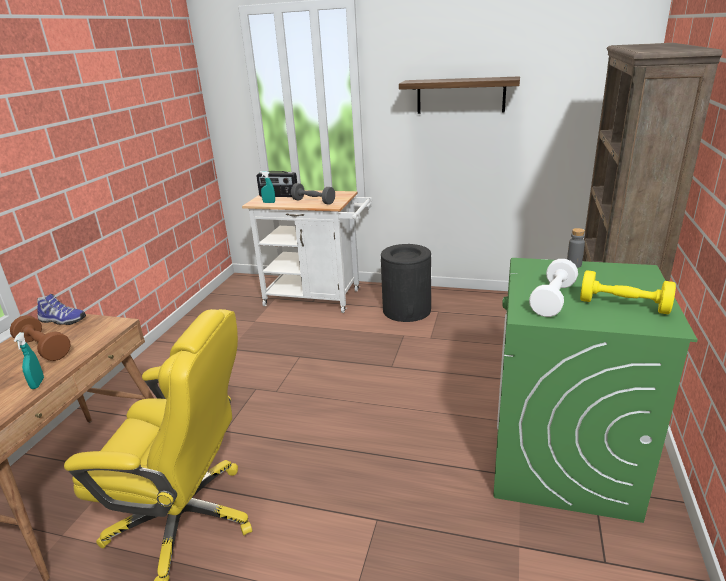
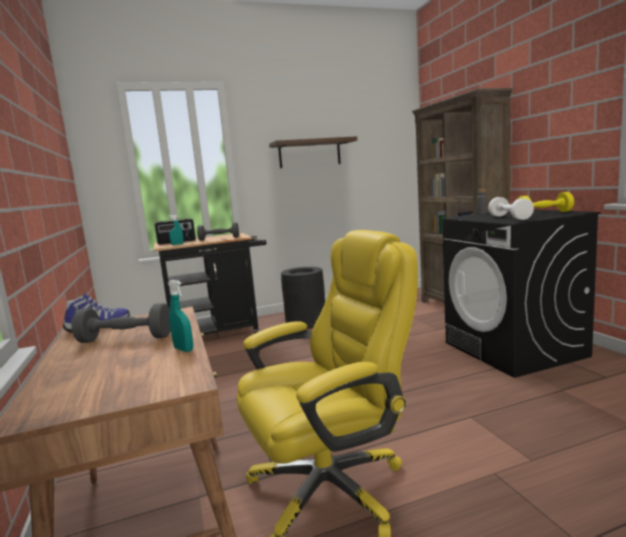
camera: 35 degrees left, 15 degrees down
brown dumbbell [10,315,71,361] -> grey dumbbell [71,303,171,343]
white cart [242,190,372,313] -> black cart [153,233,267,335]
green washing machine [493,258,698,523] -> black washing machine [442,210,601,378]

